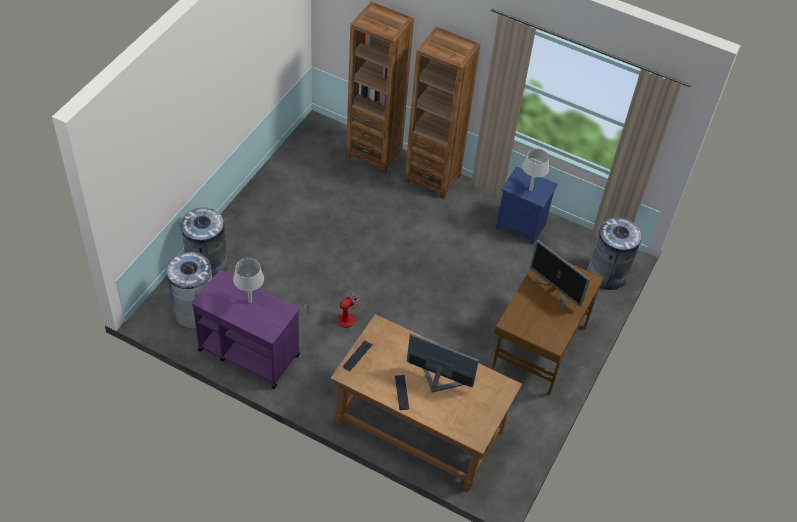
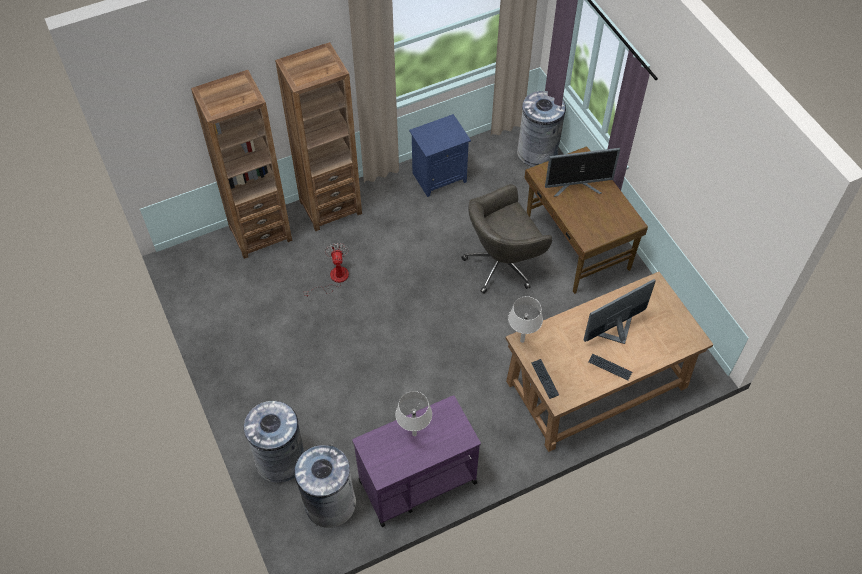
camera: 50 degrees left, 5 degrees up
fan [304,290,361,328] -> fan moved to [304,243,349,297]
grey table lamp [522,148,549,191] -> grey table lamp moved to [508,296,543,343]
none -> grey office chair [461,184,552,294]

